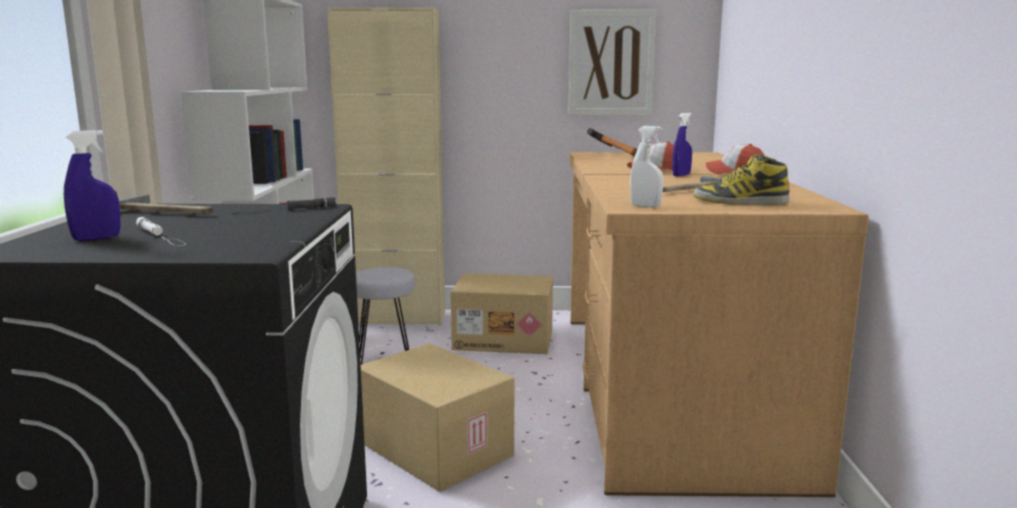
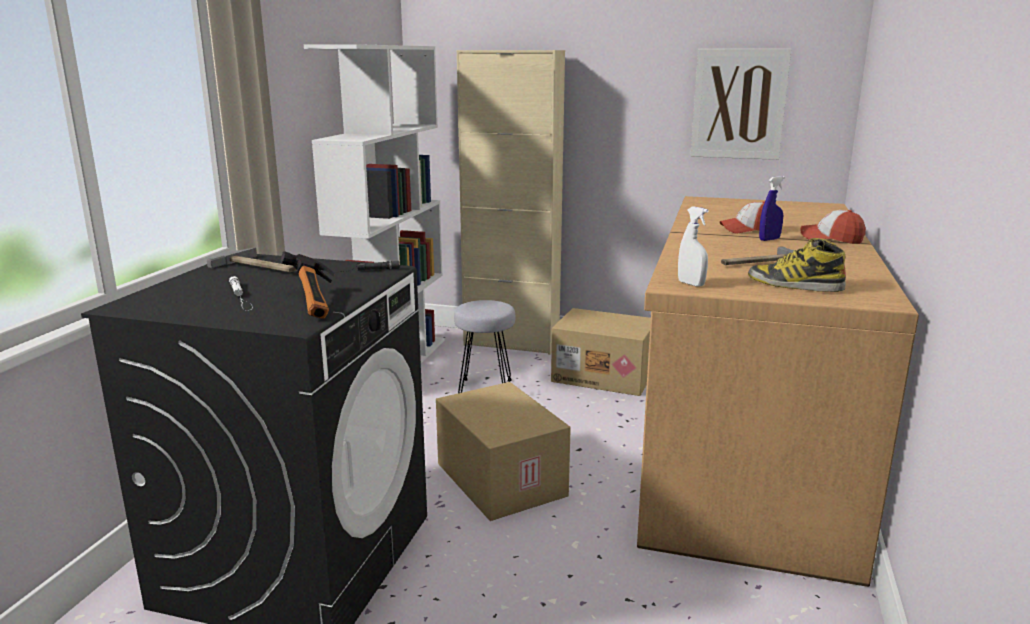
camera: 15 degrees right, 5 degrees up
blue spray bottle [64,130,121,241] -> none
hammer [587,128,637,156] -> hammer moved to [280,251,335,319]

